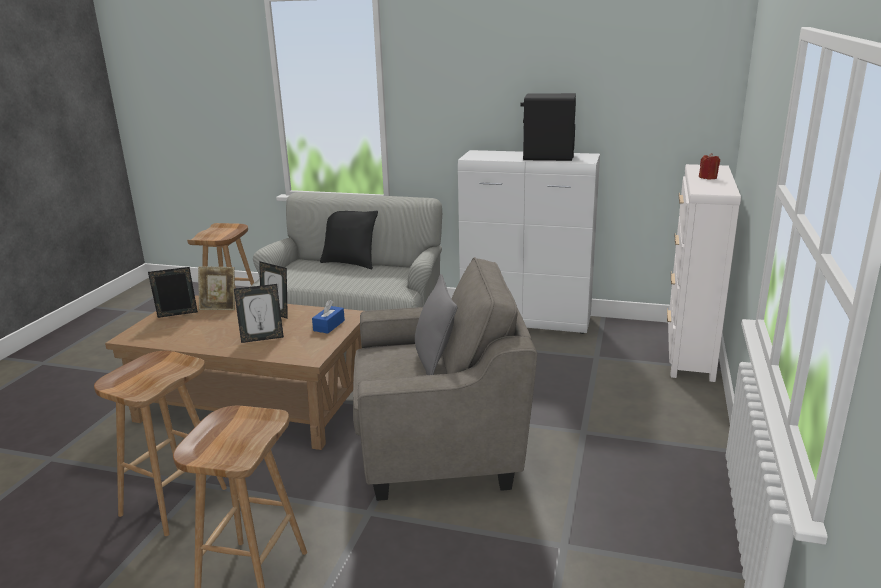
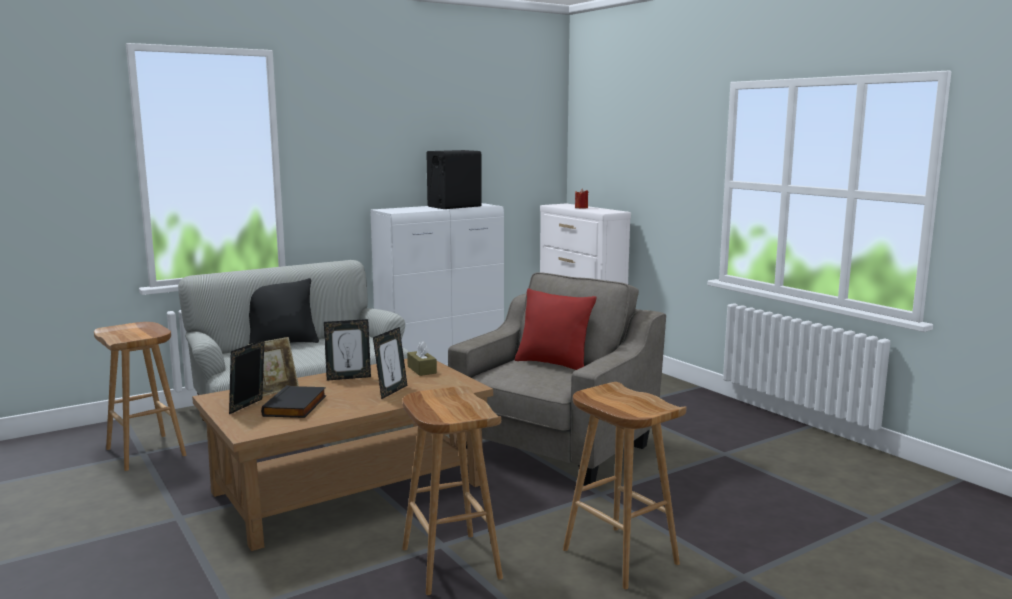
camera: 50 degrees left, 10 degrees down
blue tissue box [312,300,345,334] -> brown tissue box [407,341,437,376]
grey pillow [415,274,457,375] -> red pillow [515,289,596,370]
none -> black book [261,385,326,418]

